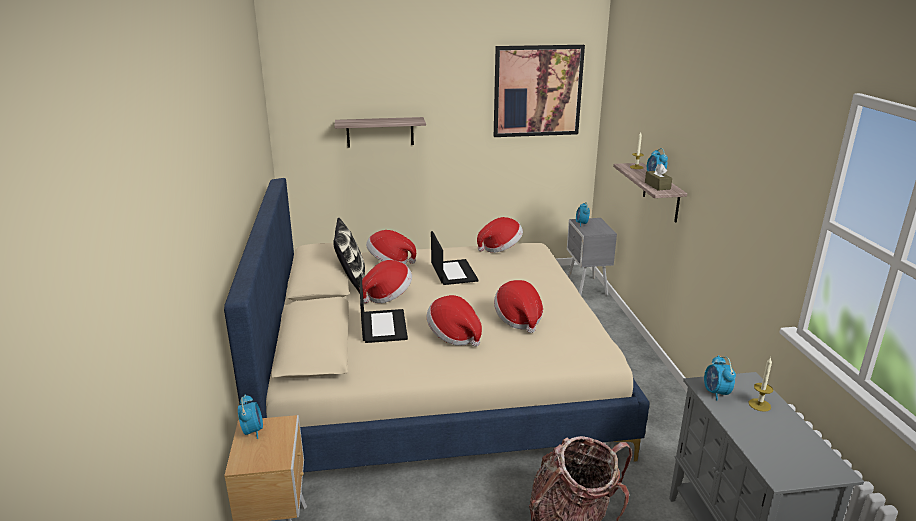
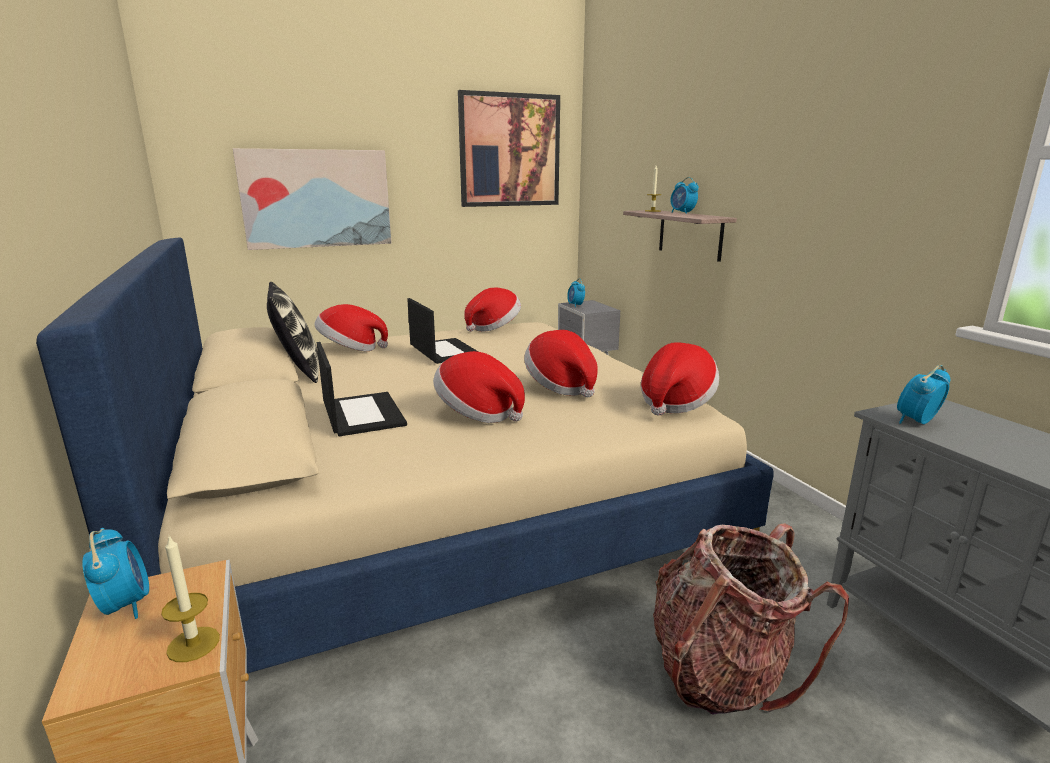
camera: 15 degrees left, 5 degrees down
shelf [334,117,426,147] -> picture [233,148,392,250]
hat [362,260,412,303] -> hat moved to [641,342,719,416]
brown tissue box [645,163,672,191] -> none
alarm clock [704,355,736,401] -> alarm clock turned 75 degrees clockwise [897,365,950,424]
candle [748,357,773,412] -> candle moved to [161,534,220,662]

